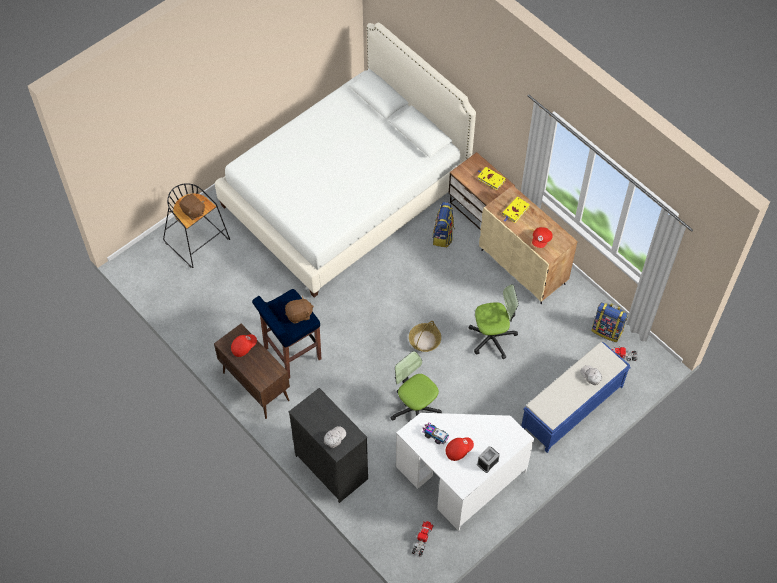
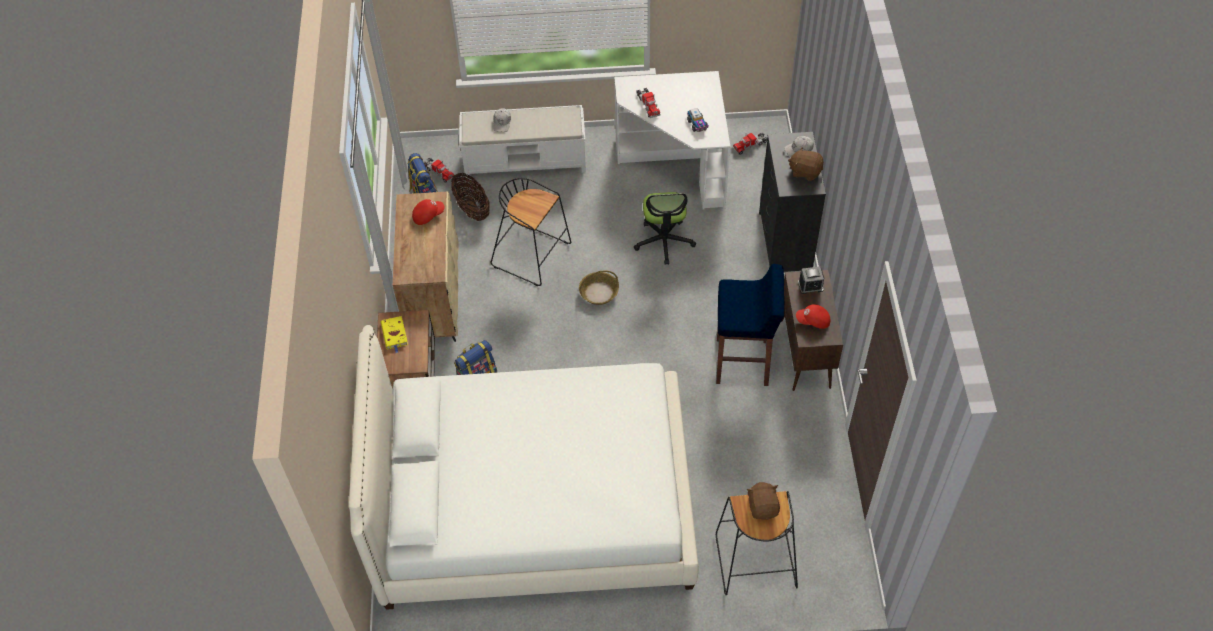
camera: 140 degrees left, 5 degrees down
brown plush toy [285,296,314,324] -> brown plush toy moved to [788,148,824,181]
red cap [446,437,474,461] -> none
office chair [469,285,519,359] -> black stool [491,178,571,286]
alarm clock [477,446,500,473] -> alarm clock moved to [798,267,824,294]
yellow book [502,197,530,223] -> none
blue bench [521,342,631,453] -> white bench [459,105,586,179]
none -> basket [451,173,489,221]
none -> toy truck [636,88,660,118]

